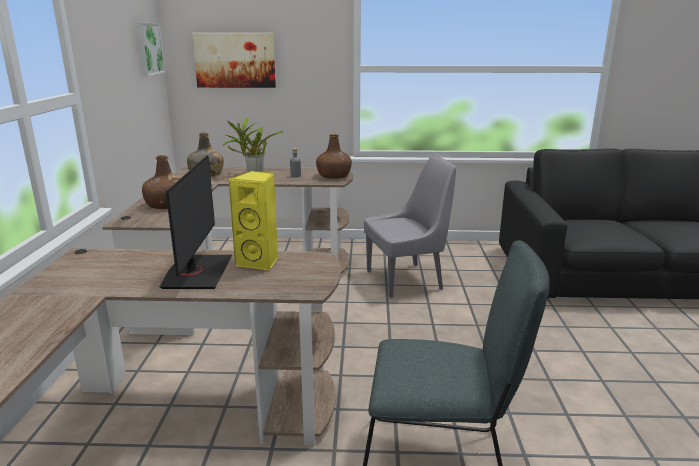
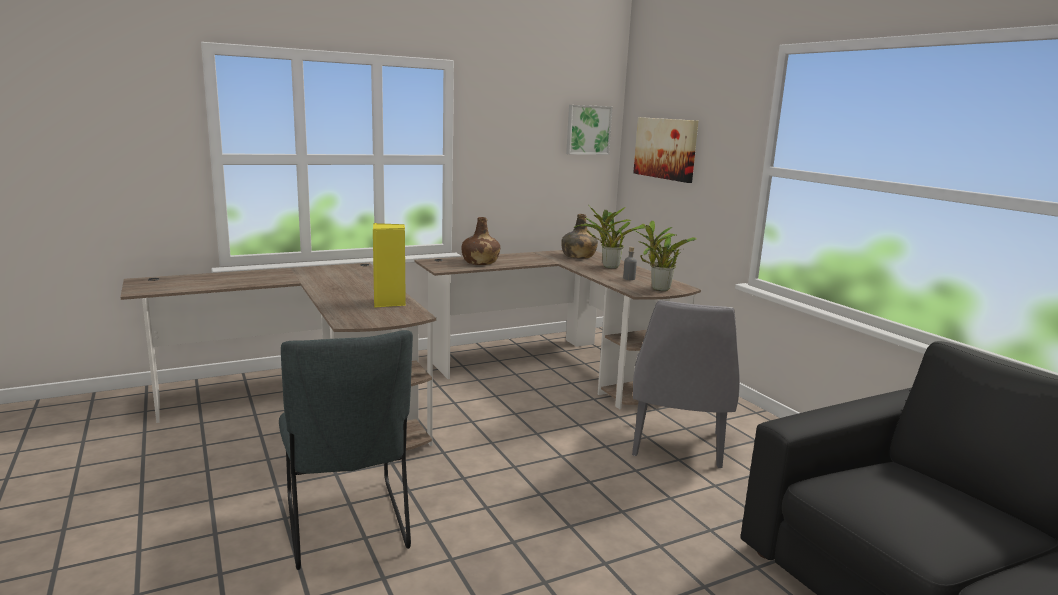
camera: 60 degrees right, 5 degrees down
monitor [160,155,232,289] -> none
brown bottle [316,134,352,178] -> potted plant [632,220,697,291]
grey chair [364,156,456,298] -> grey chair turned 60 degrees clockwise [632,300,740,468]

